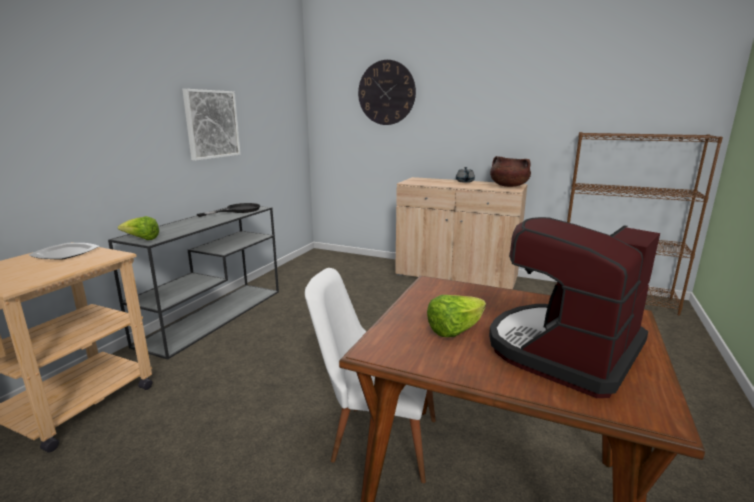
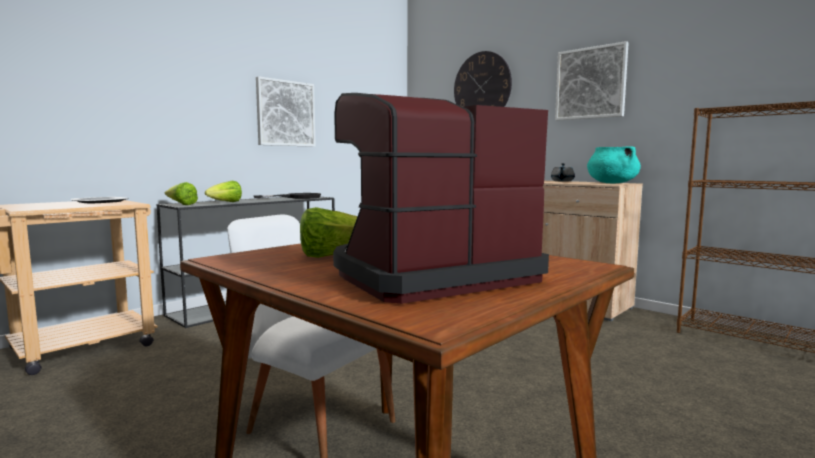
camera: 20 degrees right, 10 degrees down
brown cooking pot [490,156,531,187] -> turquoise cooking pot [587,146,641,183]
none -> lettuce [205,181,242,202]
none -> picture [555,41,629,121]

